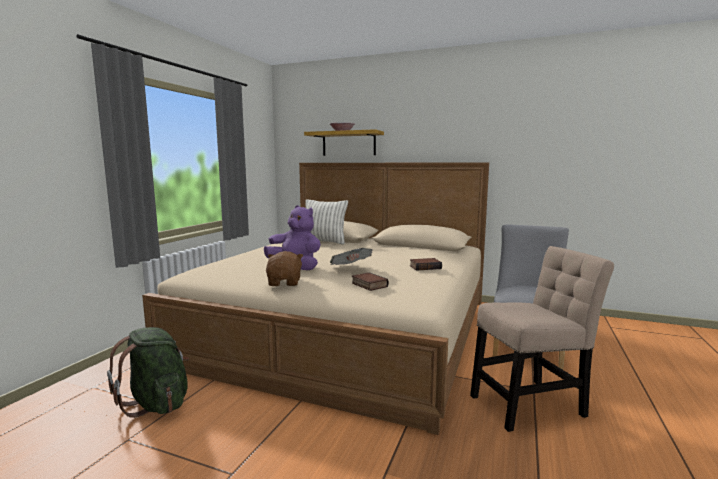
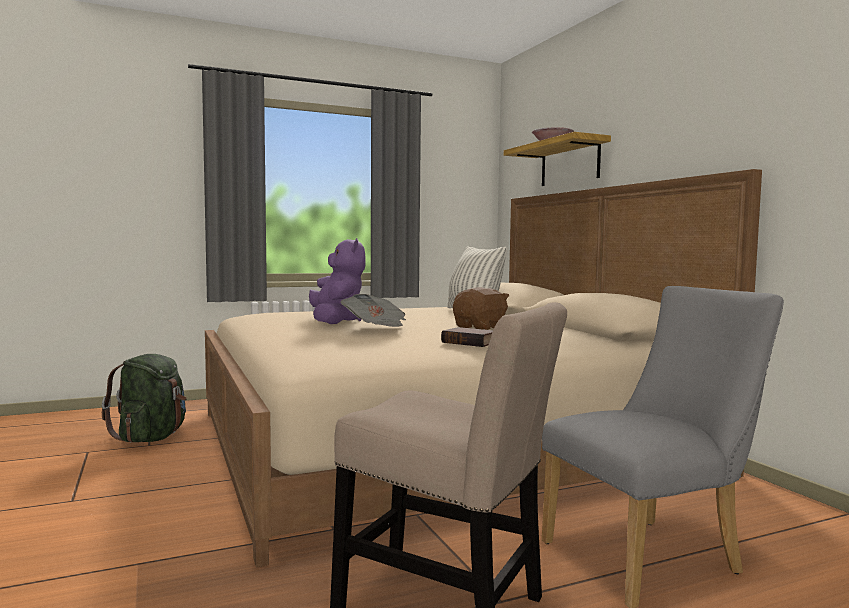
camera: 45 degrees right, 5 degrees down
brown plush toy [266,251,304,286] -> brown plush toy moved to [453,287,509,330]
book [352,272,389,291] -> none

